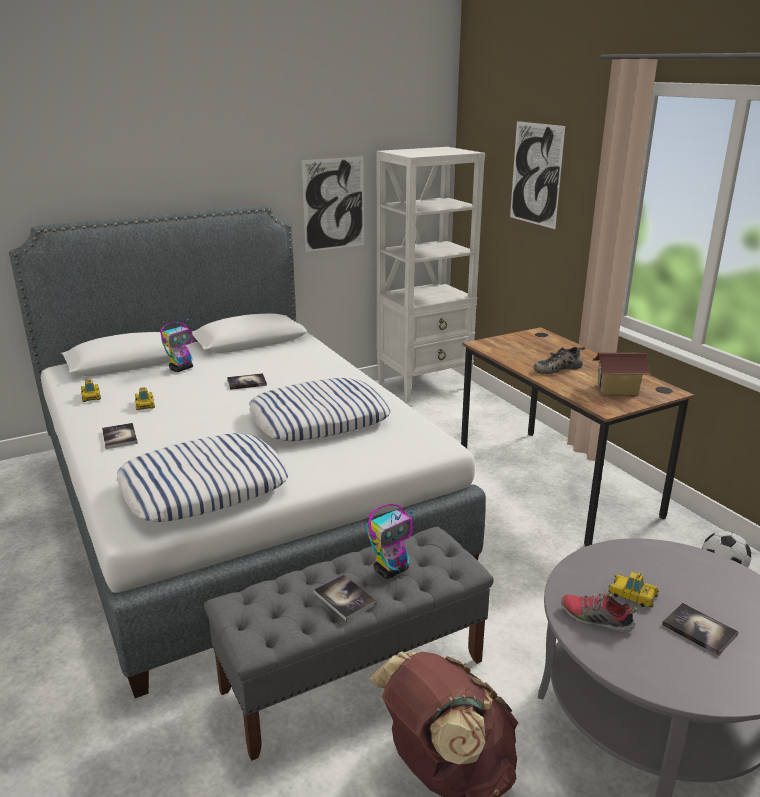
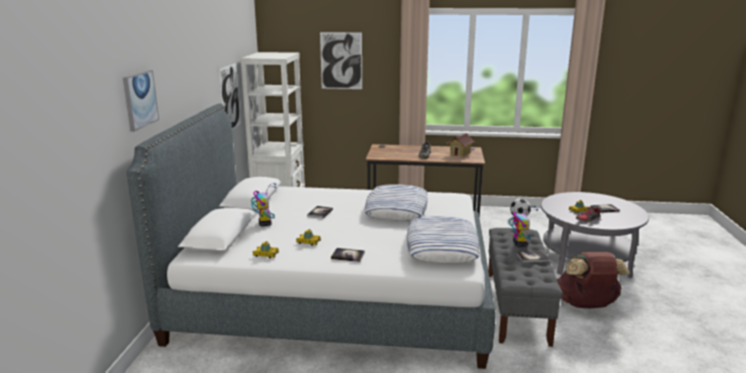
camera: 55 degrees left, 5 degrees down
none -> picture [123,70,159,132]

